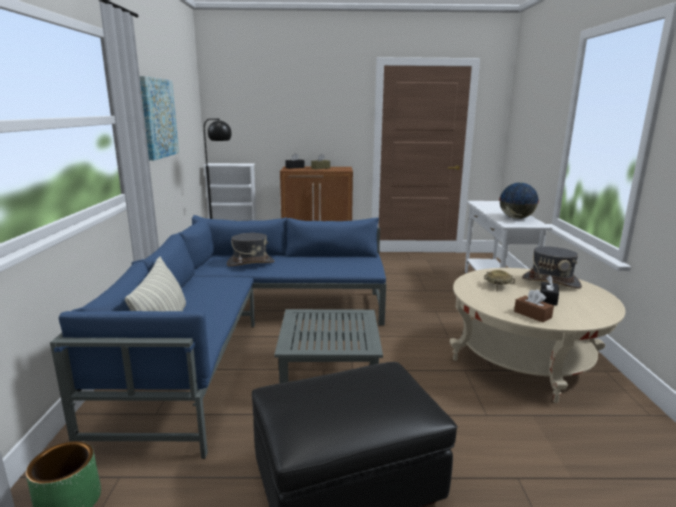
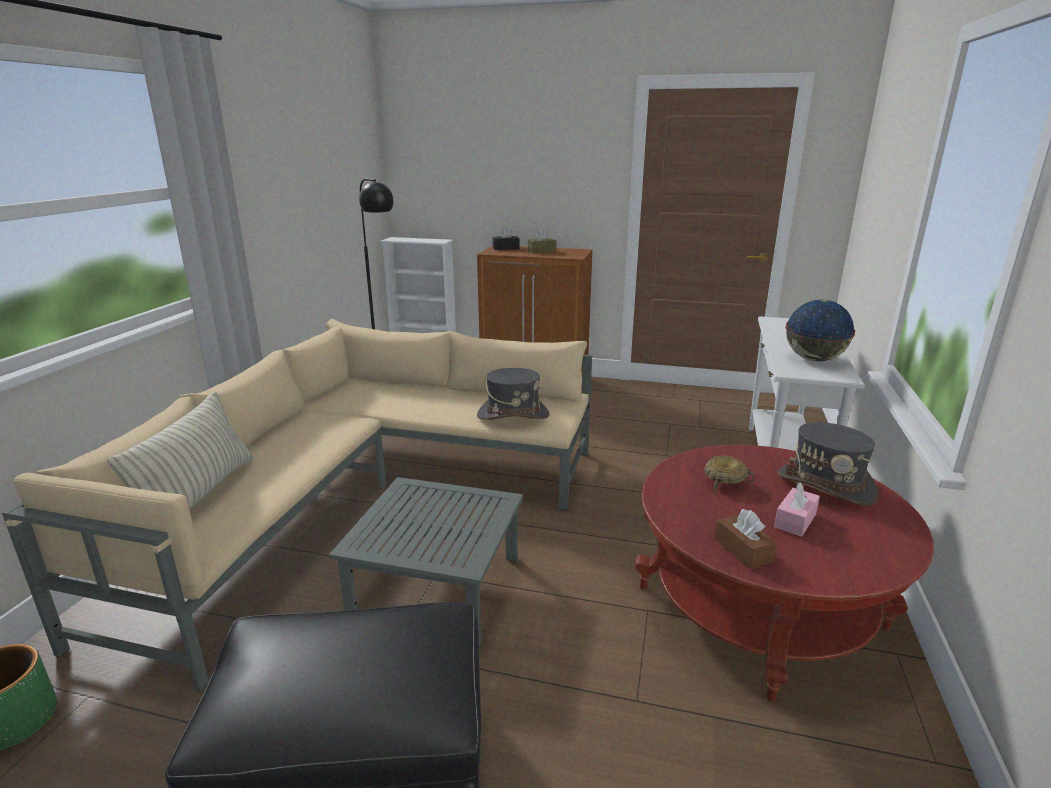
camera: 15 degrees right, 5 degrees up
blue sofa [50,215,386,459] -> beige sofa [2,319,592,692]
picture [140,76,179,161] -> none
grey hat [227,233,274,267] -> grey hat moved to [477,368,550,420]
beige coffee table [449,268,626,403] -> red coffee table [635,445,934,702]
black tissue box [540,275,559,306] -> pink tissue box [774,482,820,537]

